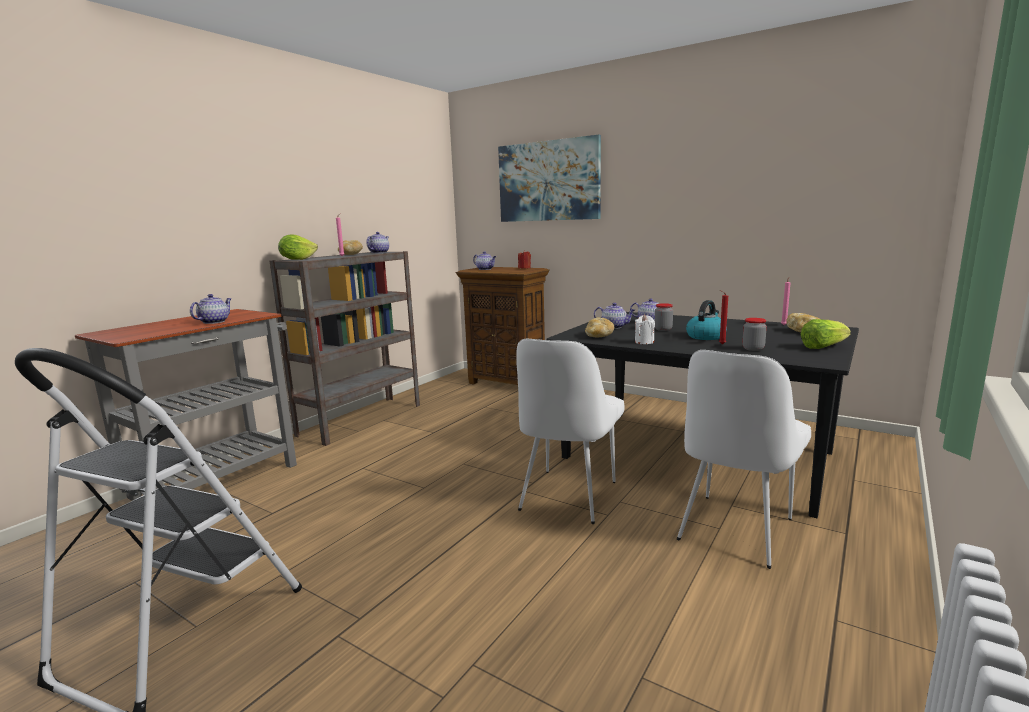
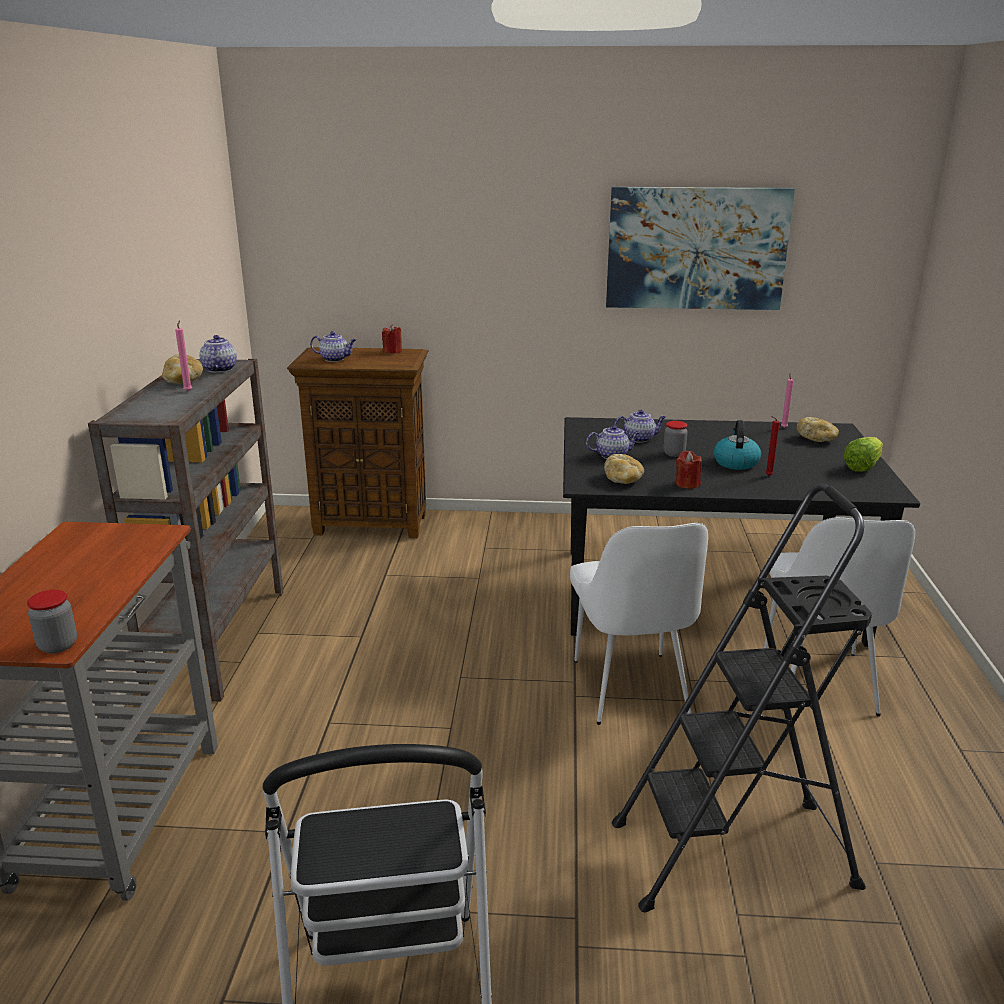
camera: 30 degrees left, 10 degrees up
teapot [190,294,232,324] -> none
lettuce [278,235,318,260] -> none
picture [498,135,601,222] -> picture moved to [606,187,795,310]
white candle [635,315,655,344] -> red candle [676,451,702,489]
jar [742,318,767,351] -> jar moved to [27,590,77,653]
none -> step ladder [612,484,872,912]

